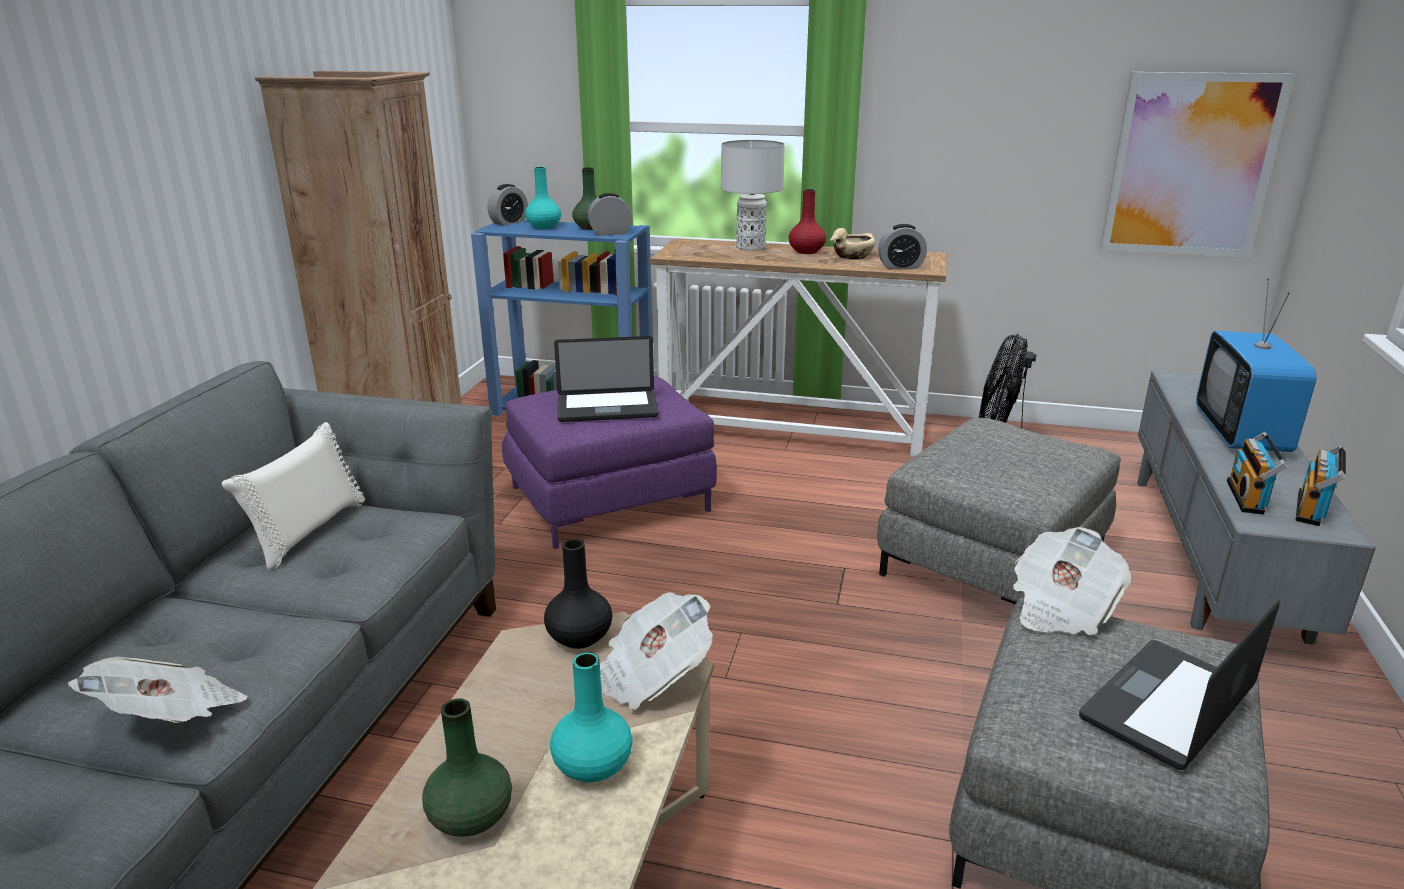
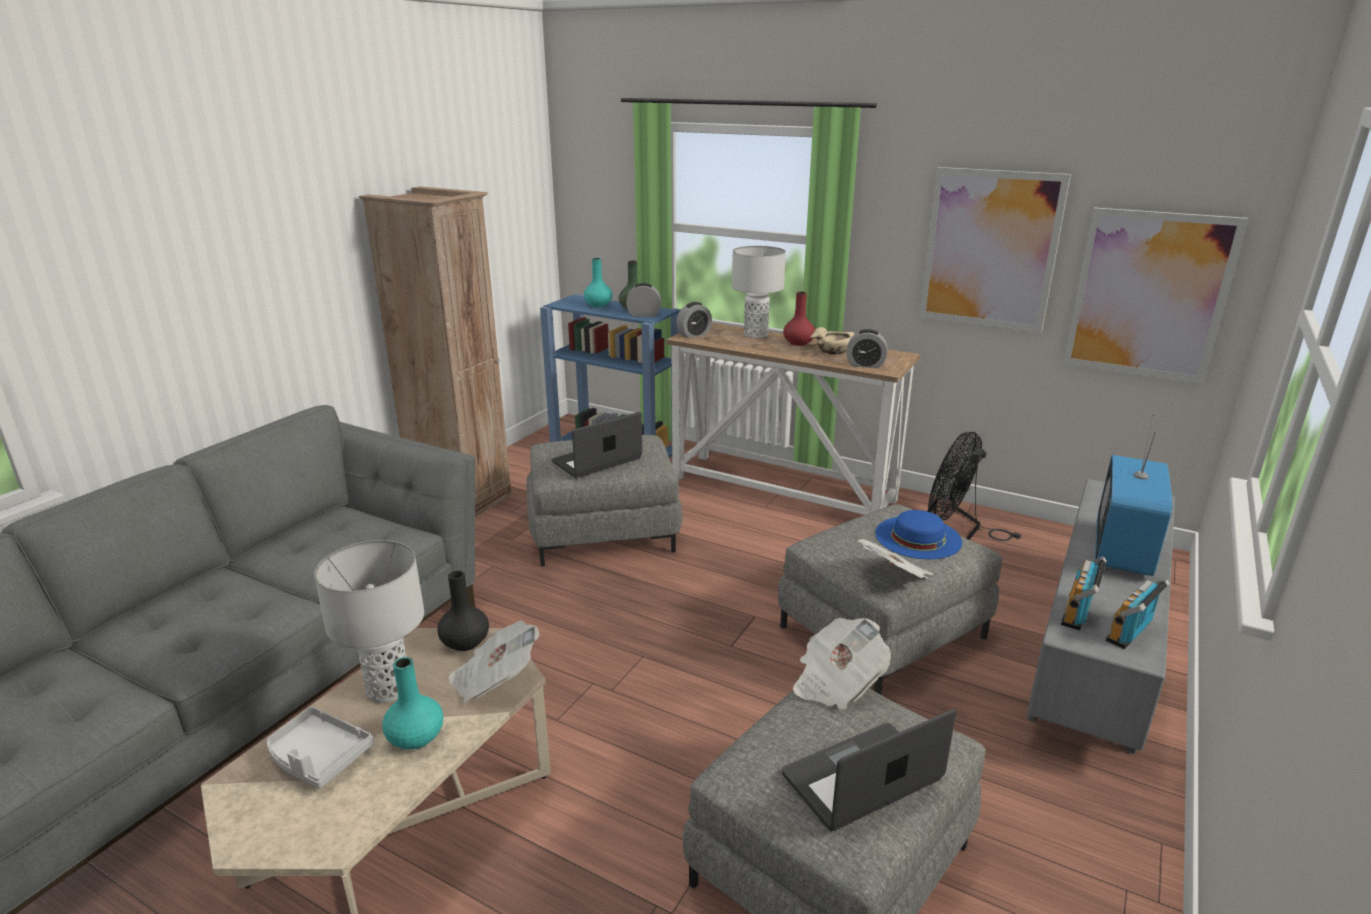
camera: 15 degrees right, 0 degrees up
newspaper [68,656,247,723] -> newspaper moved to [858,539,933,578]
white pillow [222,422,365,570] -> none
green vase [422,698,512,837] -> grey tray [267,706,374,789]
alarm clock [487,184,528,226] -> alarm clock moved to [676,302,712,338]
purple ottoman [502,376,717,549] -> grey ottoman [527,435,683,566]
laptop [554,336,658,422] -> laptop turned 135 degrees clockwise [552,412,642,478]
none -> white table lamp [314,540,424,703]
none -> blue hat [875,510,962,559]
none -> picture [919,167,1071,333]

